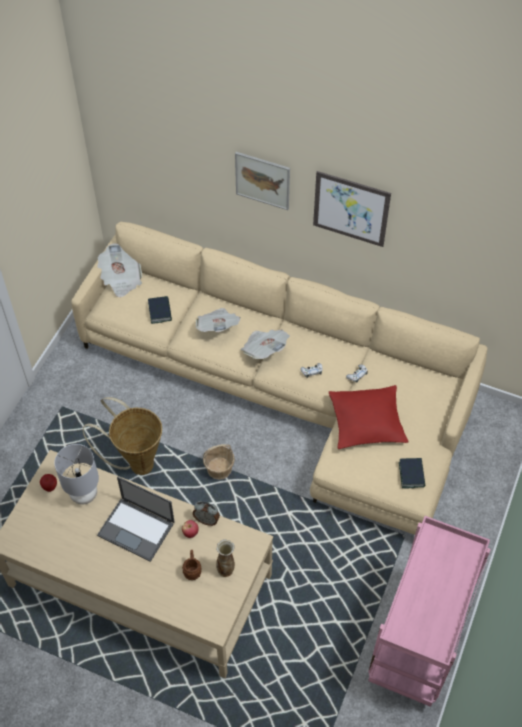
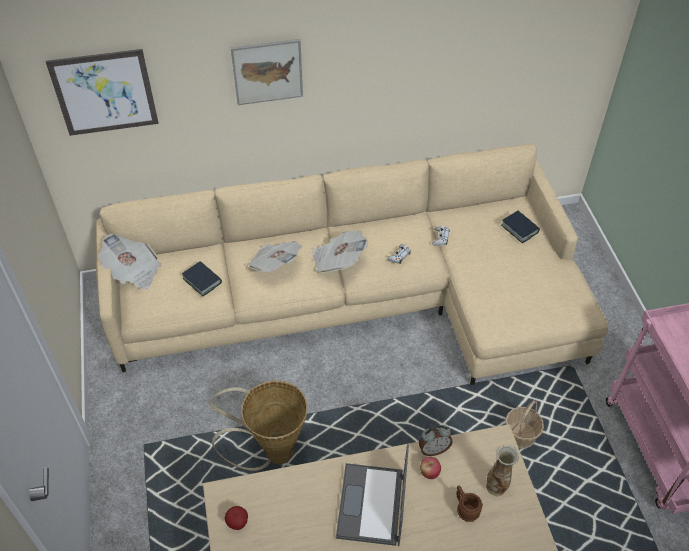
camera: 35 degrees left, 5 degrees down
grey table lamp [54,444,99,505] -> none
laptop [97,476,175,562] -> laptop turned 105 degrees clockwise [336,444,409,546]
basket [203,444,235,480] -> basket moved to [505,400,544,449]
picture [313,171,391,247] -> picture moved to [46,49,159,136]
red pillow [329,385,408,449] -> none
book [399,458,425,488] -> book moved to [501,211,540,243]

